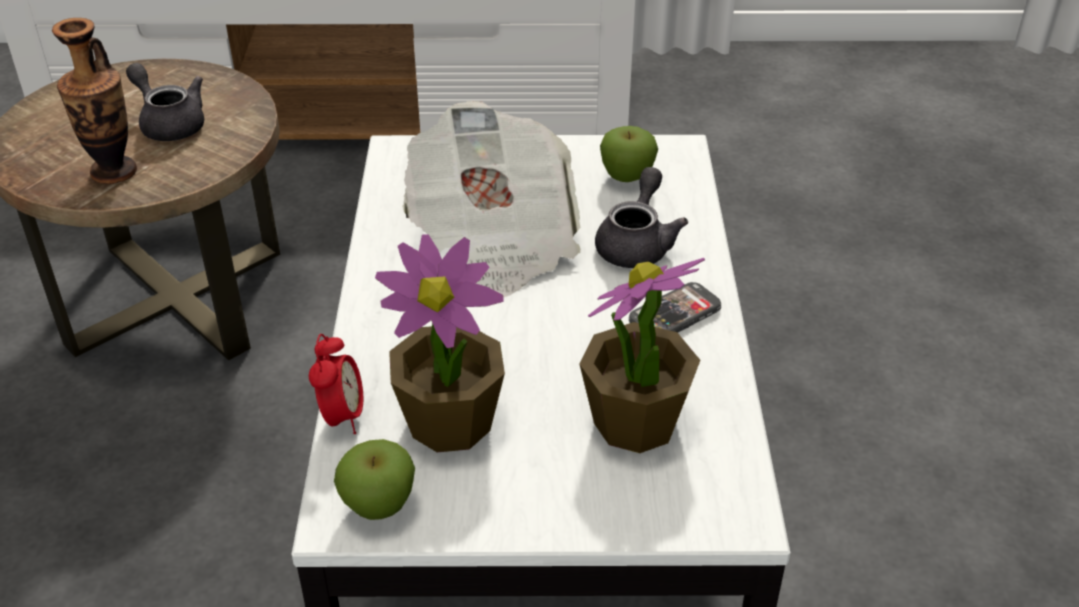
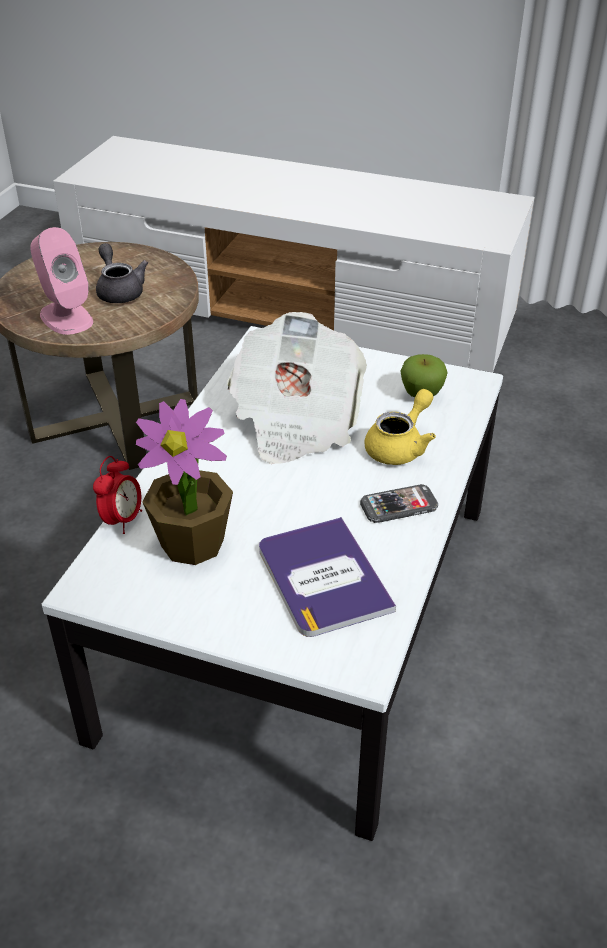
camera: 20 degrees right, 0 degrees up
vase [52,18,137,184] -> pink speaker [30,227,93,335]
apple [334,439,415,520] -> none
potted plant [579,258,705,453] -> book [259,517,396,637]
grey teapot [595,167,688,268] -> yellow teapot [364,389,436,465]

